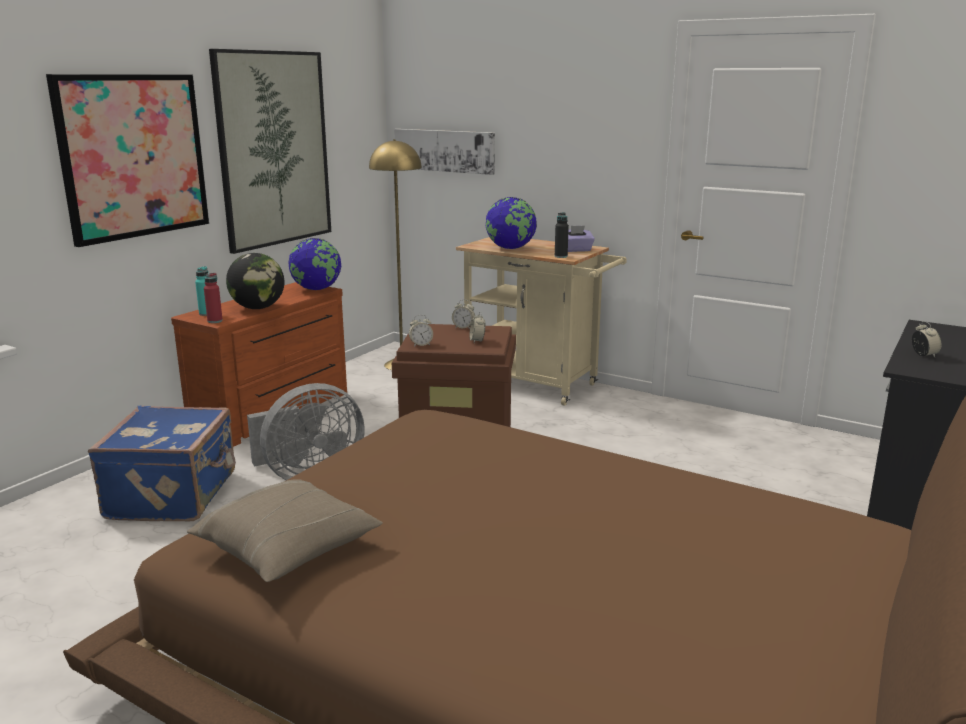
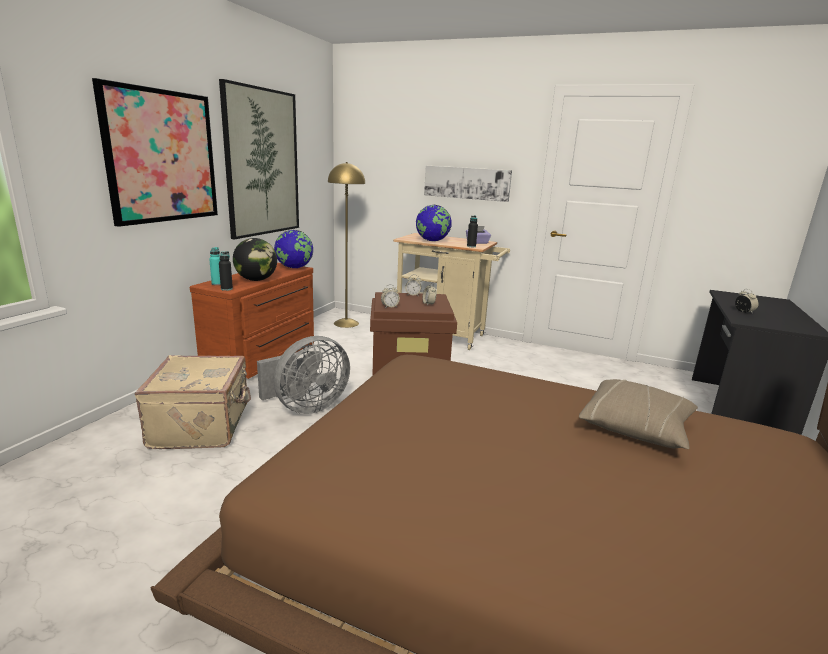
camera: 10 degrees left, 0 degrees up
blue suitcase [88,405,236,521] -> beige suitcase [135,355,251,449]
beige pillow [187,479,383,582] -> beige pillow moved to [579,379,698,449]
red bottle [204,273,223,323] -> black bottle [219,251,233,291]
picture [394,129,495,175] -> picture moved to [424,166,512,202]

